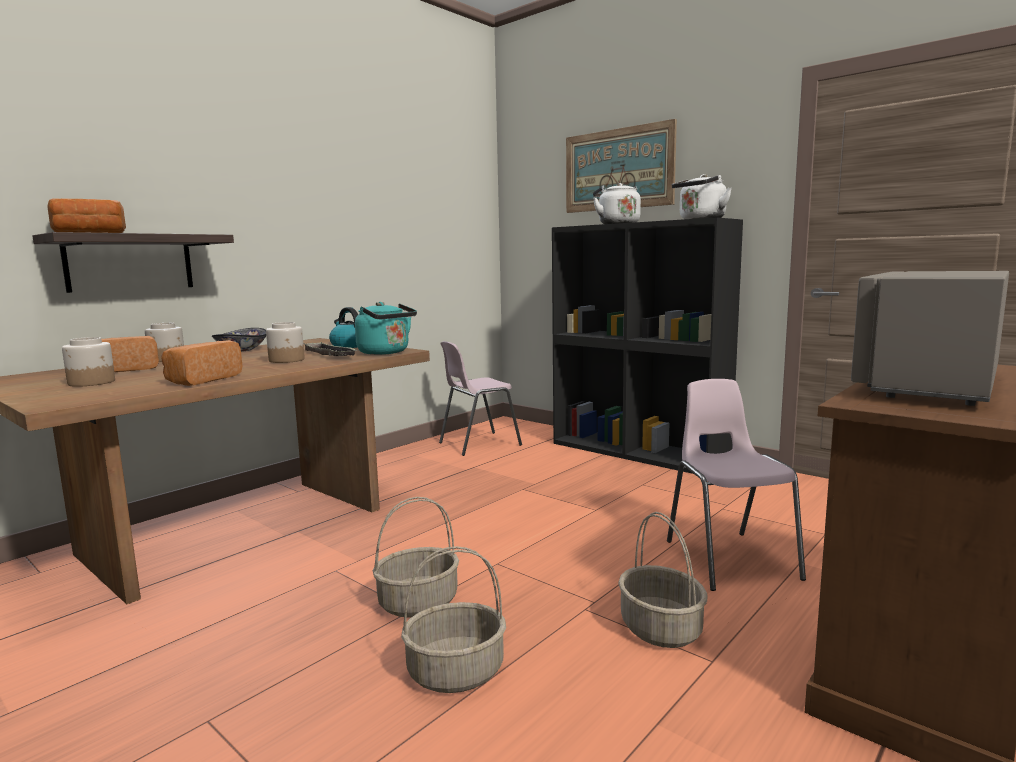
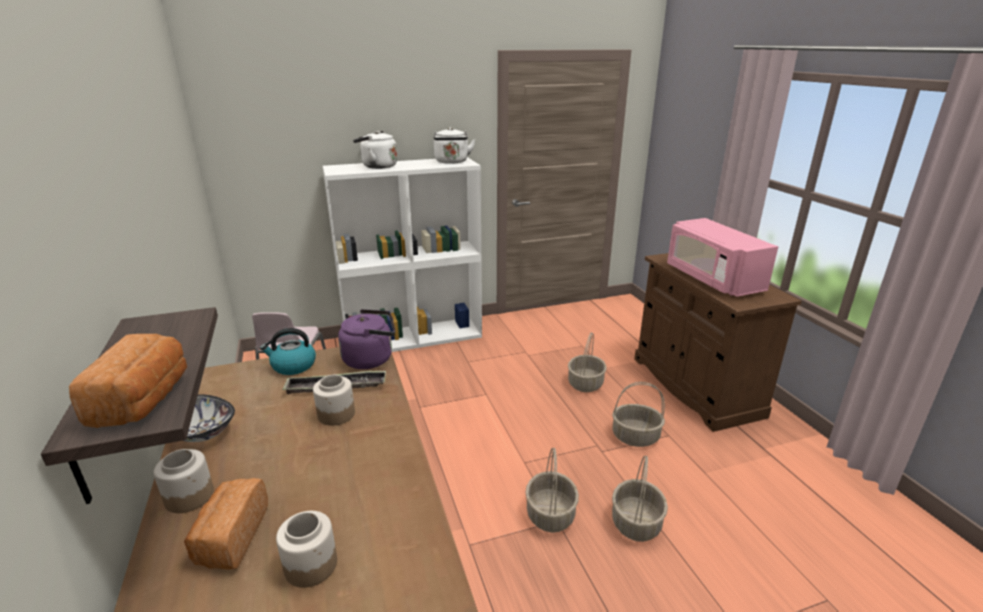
camera: 60 degrees left, 15 degrees up
bread [161,340,243,386] -> none
turquoise kettle [355,302,417,355] -> purple kettle [338,309,395,369]
black bookcase [552,217,743,474] -> white bookcase [323,157,482,352]
picture [566,119,677,213] -> none
pink chair [667,379,806,591] -> basket [568,333,607,392]
grey microwave [851,271,1009,406] -> pink microwave [667,218,778,297]

